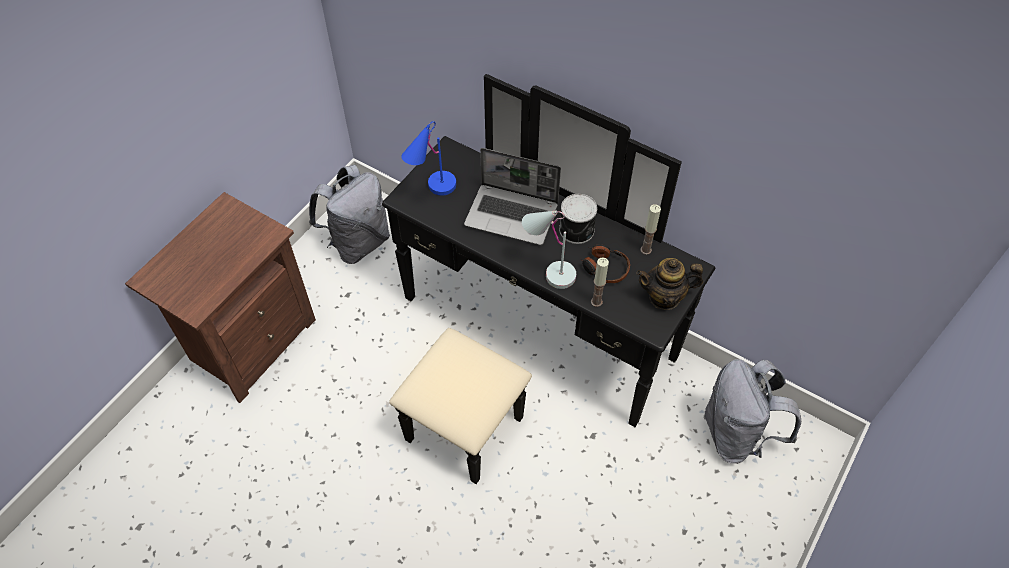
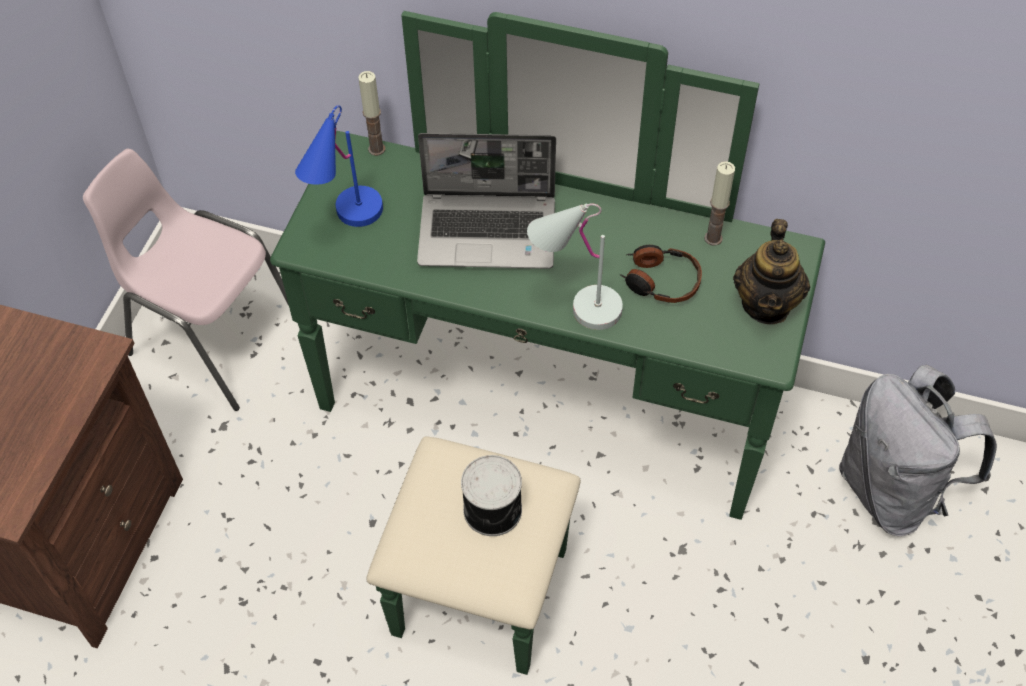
camera: 15 degrees left, 0 degrees up
grey backpack [309,165,390,264] -> pink chair [83,149,289,411]
black dresser [382,74,715,484] -> green dresser [270,11,825,675]
can [559,194,597,244] -> can moved to [461,455,522,536]
candle [591,258,609,307] -> candle moved to [358,71,385,156]
teapot [636,258,703,310] -> teapot turned 60 degrees counterclockwise [733,219,810,324]

